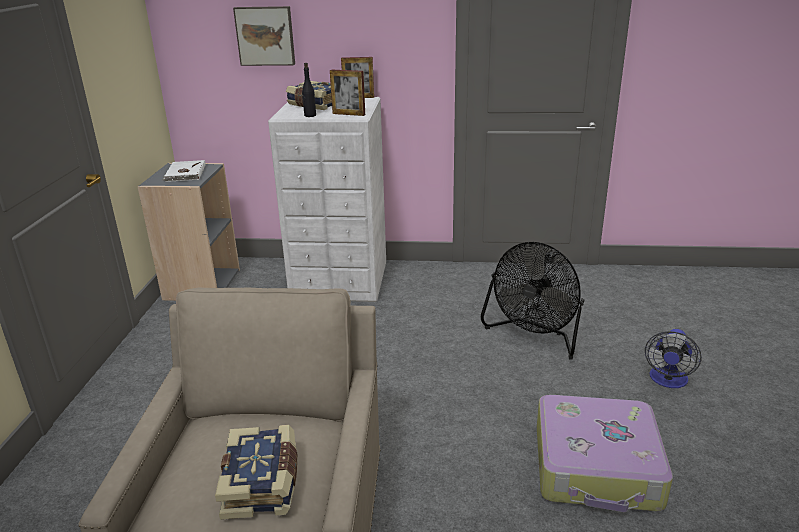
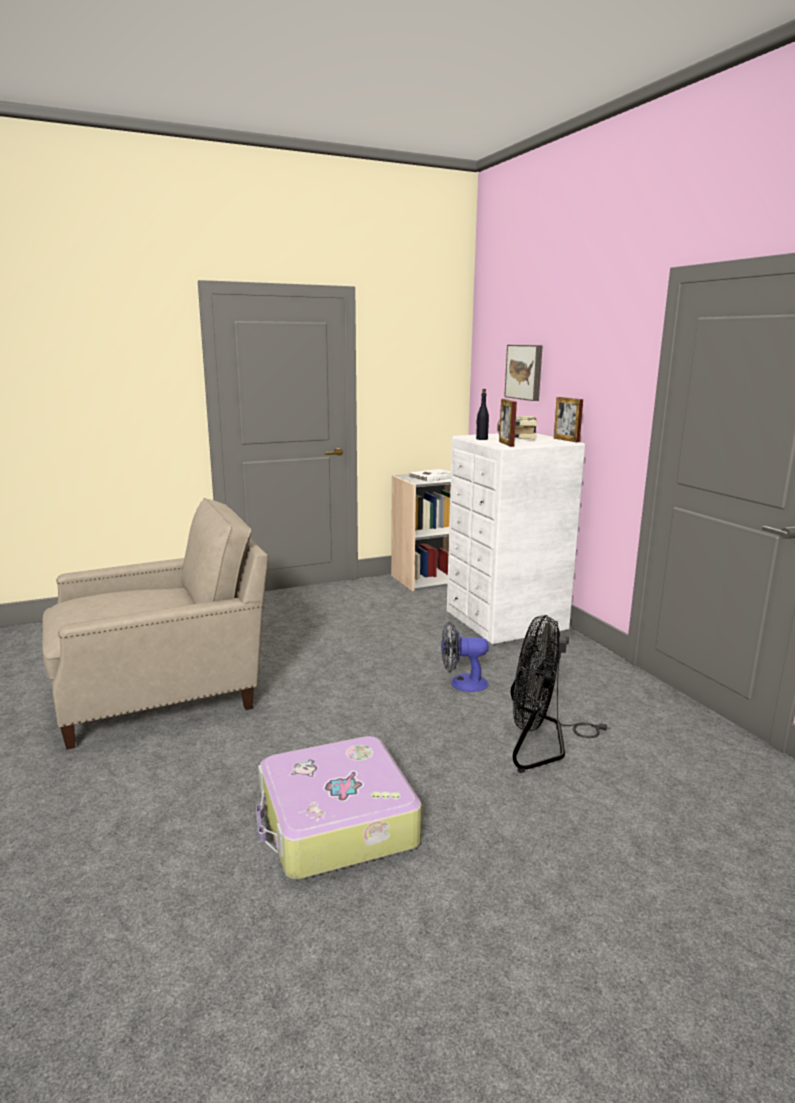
camera: 60 degrees right, 10 degrees down
book [215,425,297,520] -> none
fan [645,329,702,388] -> fan moved to [441,622,489,692]

